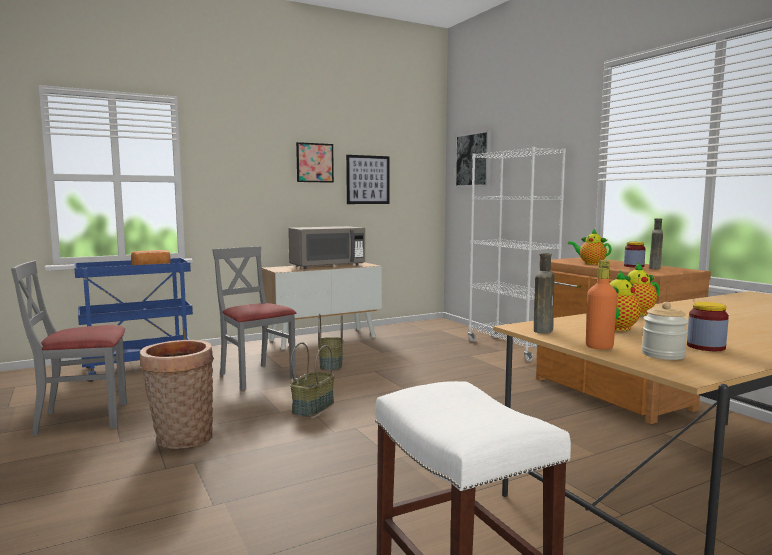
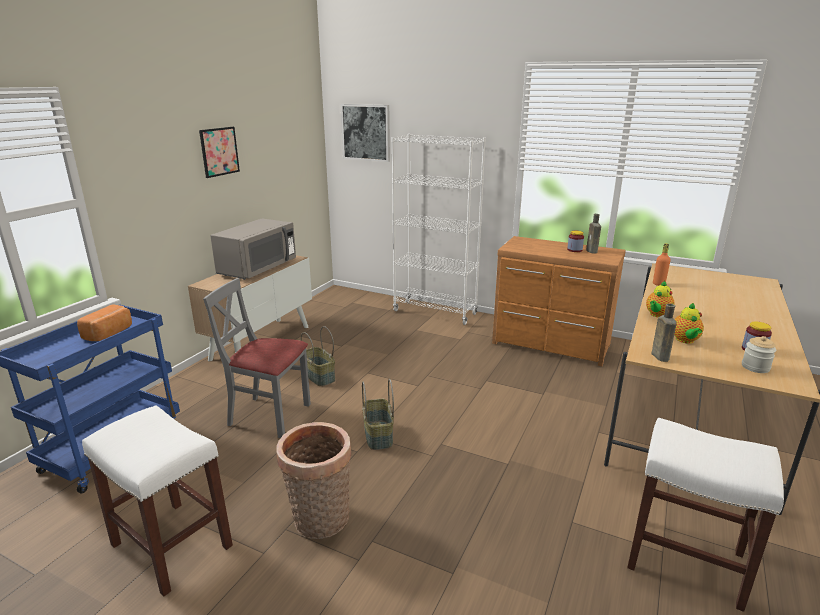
camera: 35 degrees left, 15 degrees up
grey chair [11,260,127,436] -> white stool [82,405,233,596]
picture [346,155,390,204] -> none
teapot [568,228,612,265] -> none
orange bottle [586,260,618,350] -> orange bottle moved to [653,243,671,286]

